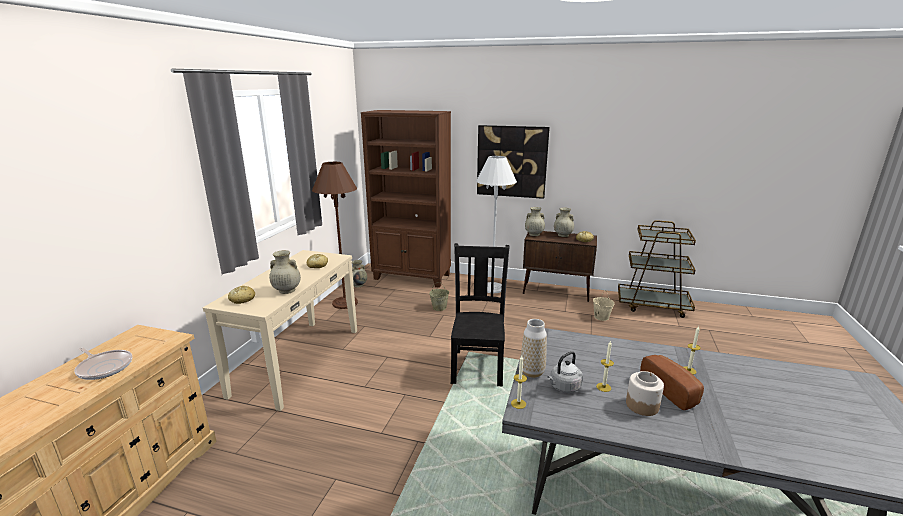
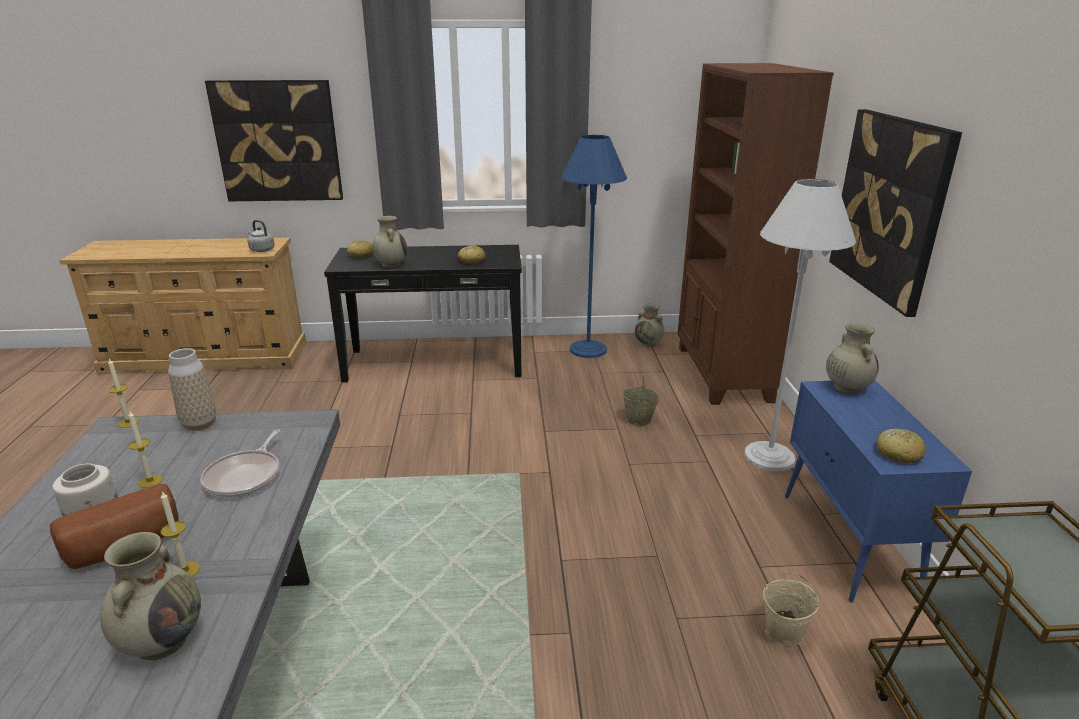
camera: 70 degrees right, 5 degrees up
frying pan [74,347,132,380] -> frying pan moved to [200,429,280,498]
beige console table [203,250,357,411] -> black console table [324,245,522,382]
brown floor lamp [312,162,358,309] -> blue floor lamp [561,135,627,358]
black chair [451,243,510,387] -> none
brown cabinet [523,231,597,302] -> blue cabinet [785,380,972,603]
grey kettle [547,351,583,393] -> grey kettle moved to [247,220,275,252]
beige vase [554,208,574,237] -> beige vase moved to [100,532,201,660]
none -> picture [205,80,343,201]

